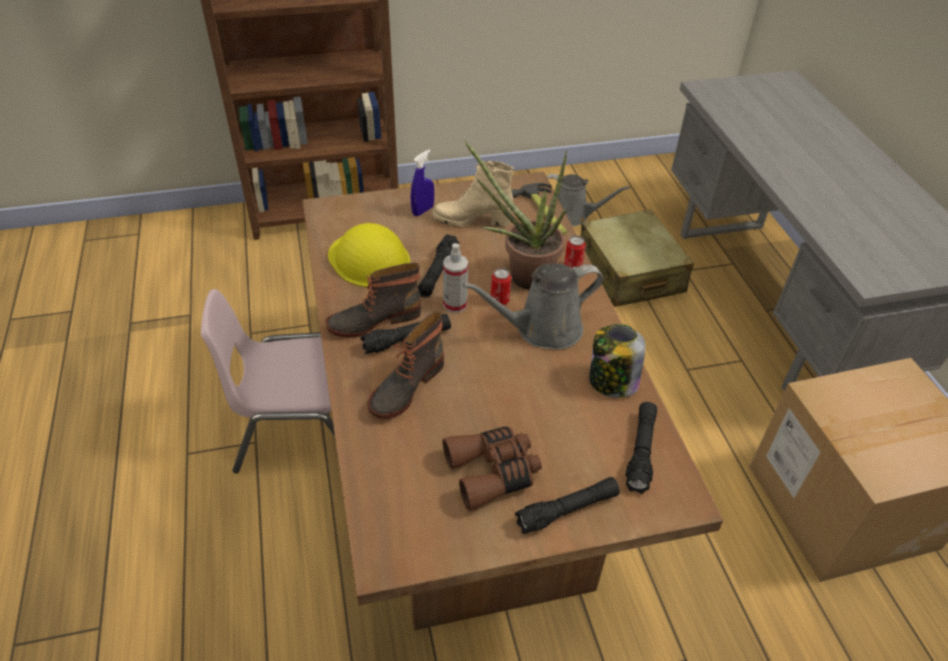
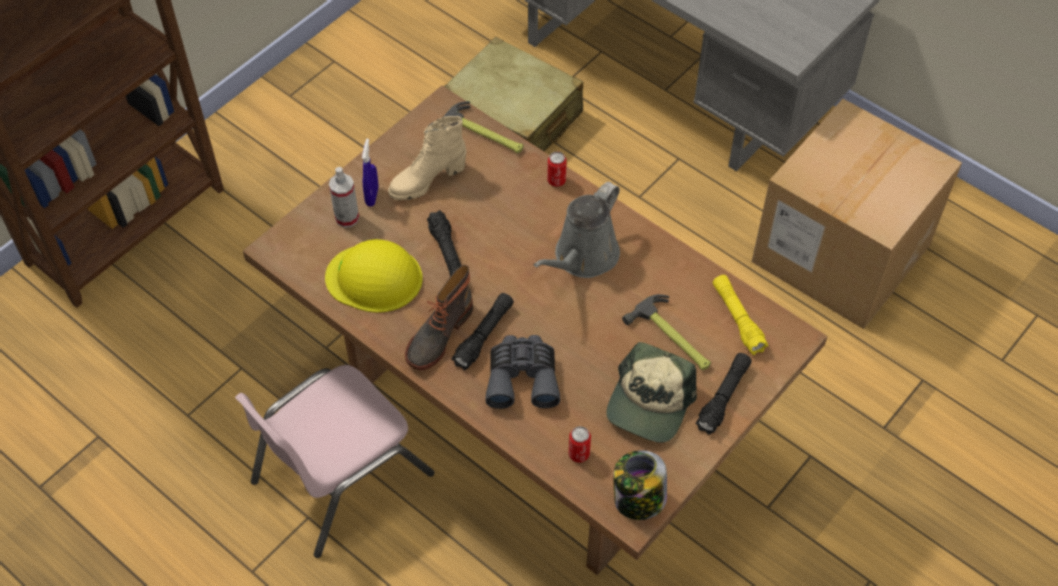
camera: 35 degrees left, 10 degrees up
boot [367,311,444,419] -> grey binoculars [486,335,560,409]
brown binoculars [442,426,542,511] -> cap [606,342,697,443]
spray bottle [443,243,468,313] -> spray bottle moved to [329,167,359,228]
potted plant [465,141,567,290] -> none
can [491,268,511,305] -> can moved to [569,426,591,463]
grey watering can [547,174,630,226] -> none
jar [589,324,646,398] -> jar moved to [613,450,667,520]
black flashlight [625,402,657,494] -> yellow flashlight [713,275,768,355]
none -> hammer [622,294,711,370]

